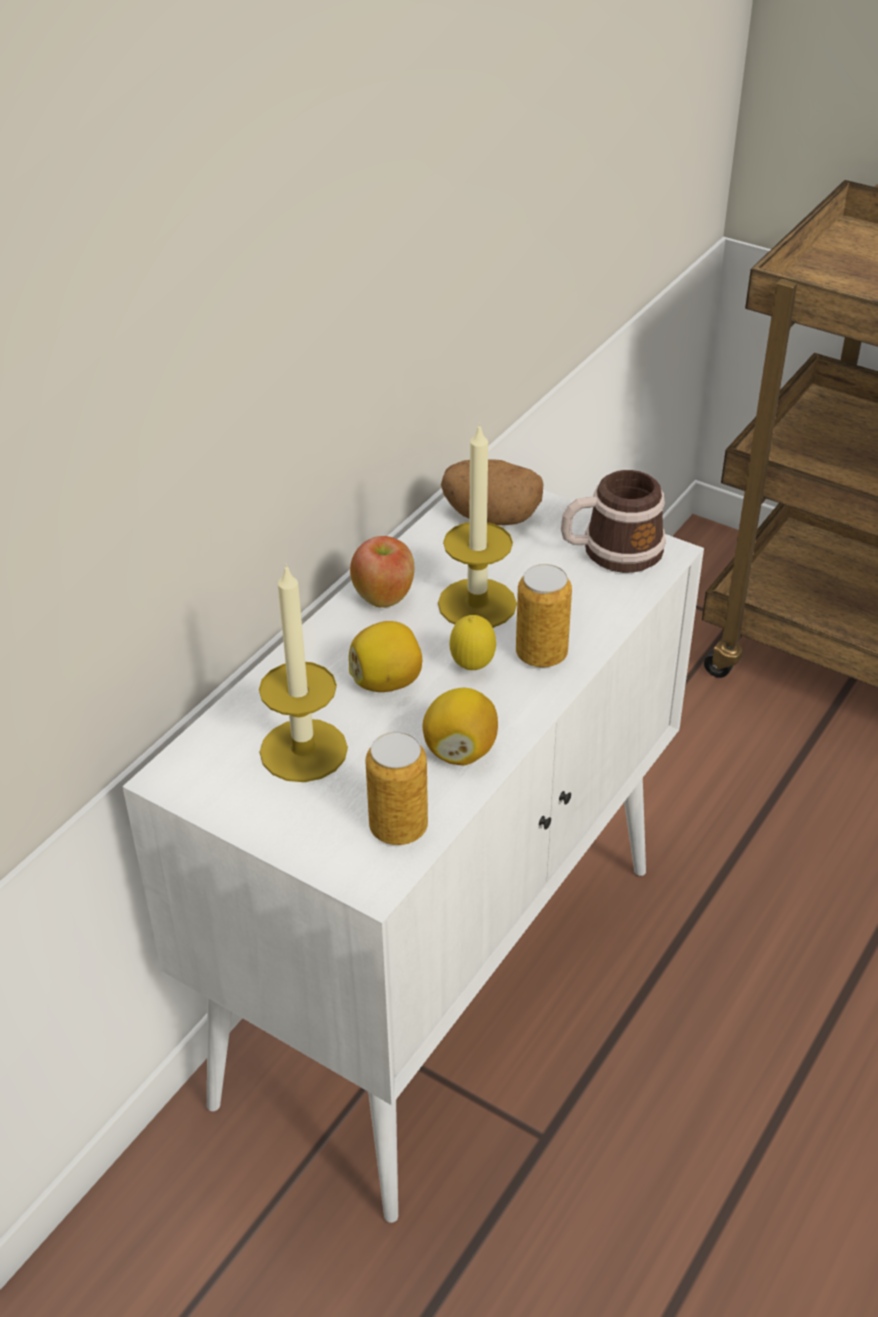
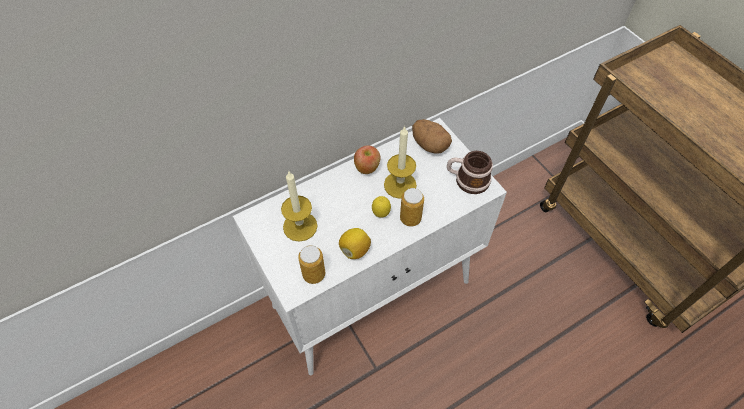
camera: 25 degrees right, 15 degrees up
lemon [349,621,422,692] -> none

